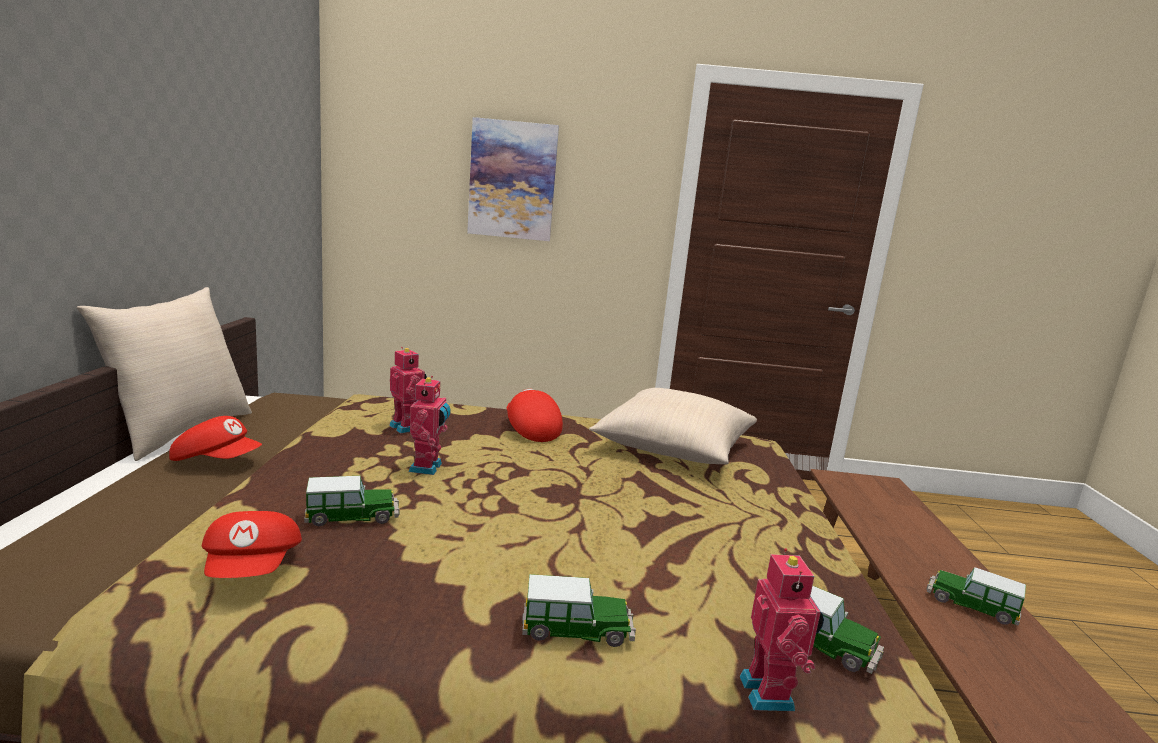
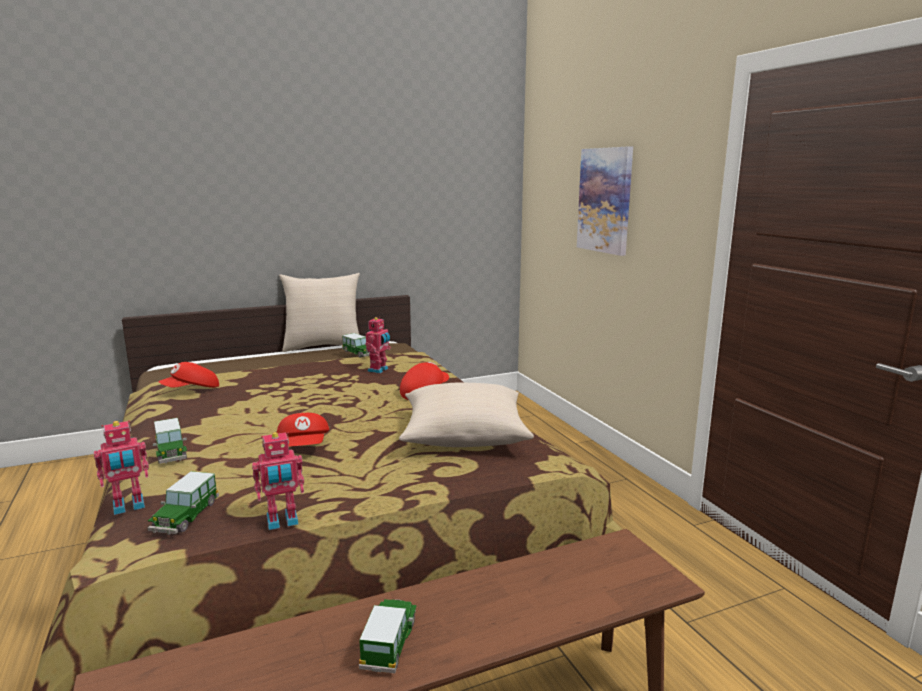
camera: 65 degrees right, 0 degrees up
red cap [169,416,262,461] -> red cap moved to [277,413,329,447]
toy car [304,476,400,526] -> toy car moved to [342,333,370,358]
toy robot [408,376,451,475] -> toy robot moved to [252,432,304,530]

